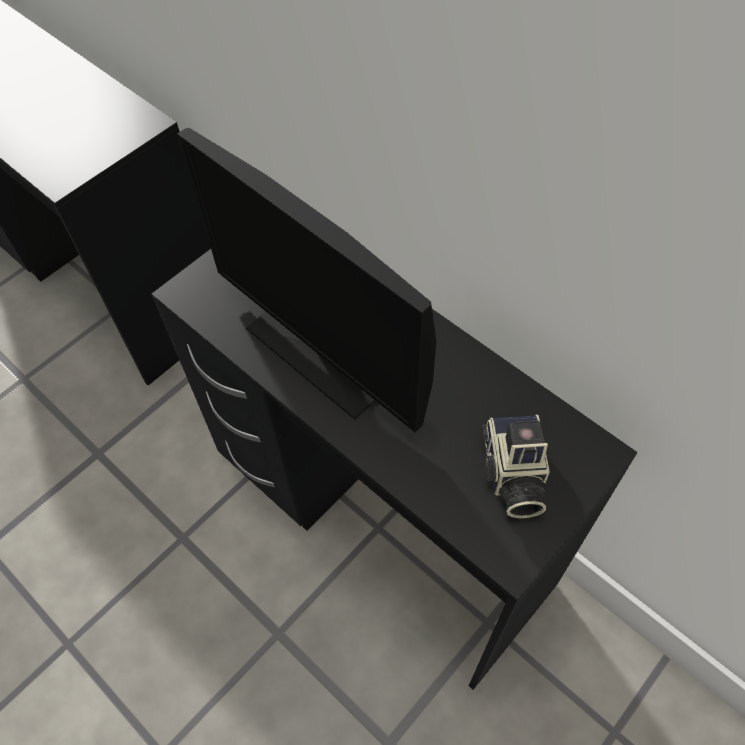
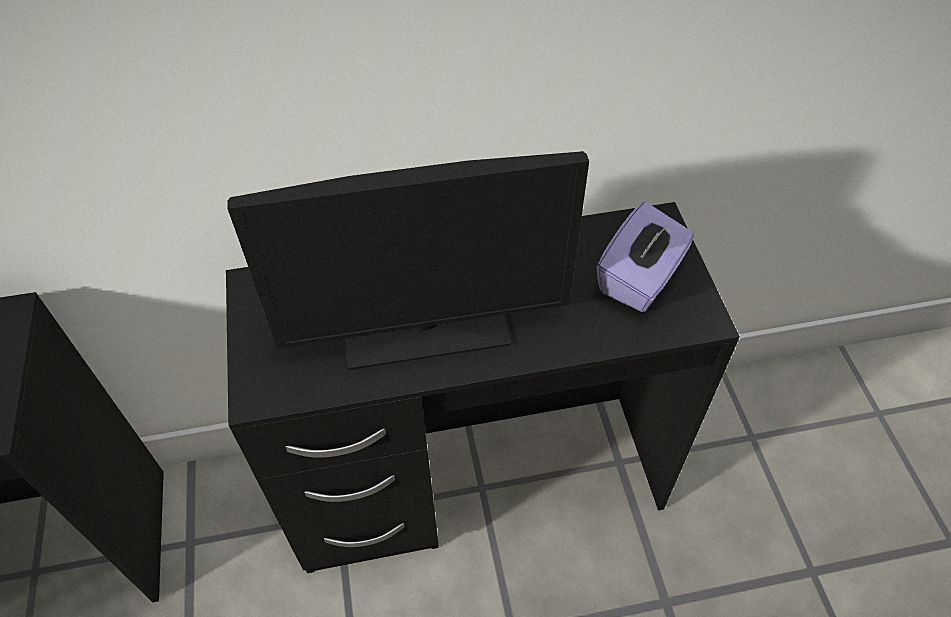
camera: 55 degrees left, 5 degrees down
camera [483,415,550,518] -> purple tissue box [596,202,694,312]

